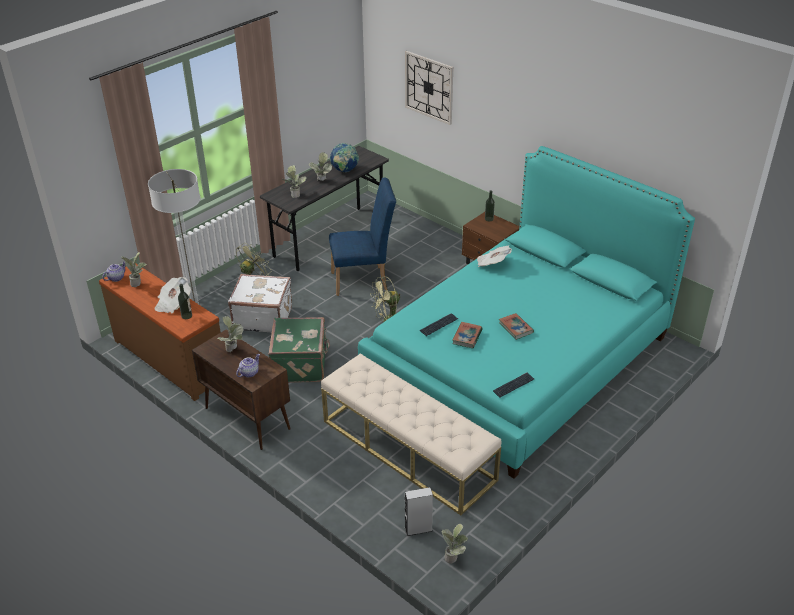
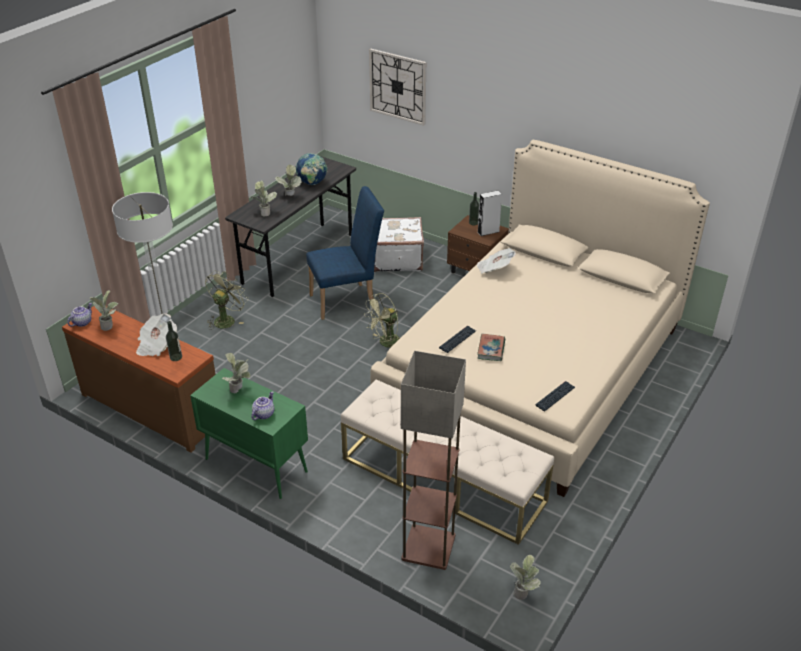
camera: 10 degrees left, 0 degrees up
brown cabinet [192,330,290,450] -> green cabinet [190,368,308,499]
white suitcase [228,274,292,333] -> white suitcase moved to [374,217,424,272]
green suitcase [269,317,330,383] -> none
turquoise bed [358,146,695,479] -> beige bed [370,140,710,497]
grey speaker [405,487,433,536] -> grey speaker moved to [478,190,502,236]
book [499,313,534,340] -> none
none -> floor lamp [401,351,466,570]

